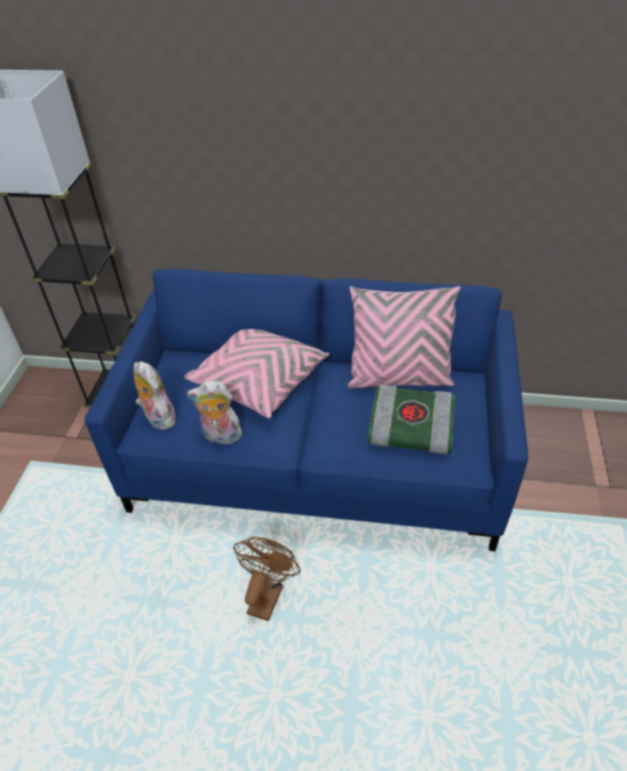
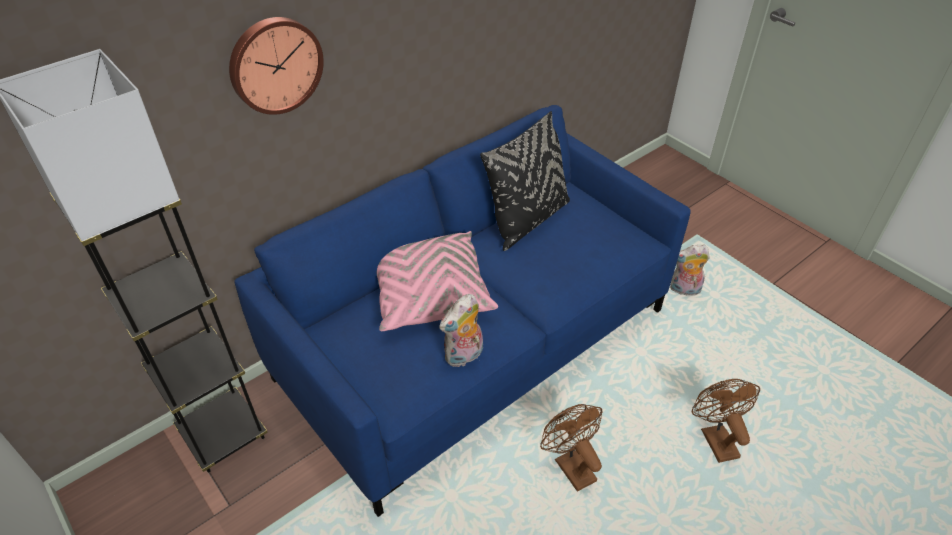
camera: 50 degrees left, 0 degrees up
plush toy [133,361,176,430] -> plush toy moved to [670,245,710,296]
pink pillow [347,286,461,389] -> black pillow [480,111,570,251]
book [368,385,456,454] -> none
none -> wall clock [229,17,324,115]
none -> brown fan [692,379,760,463]

